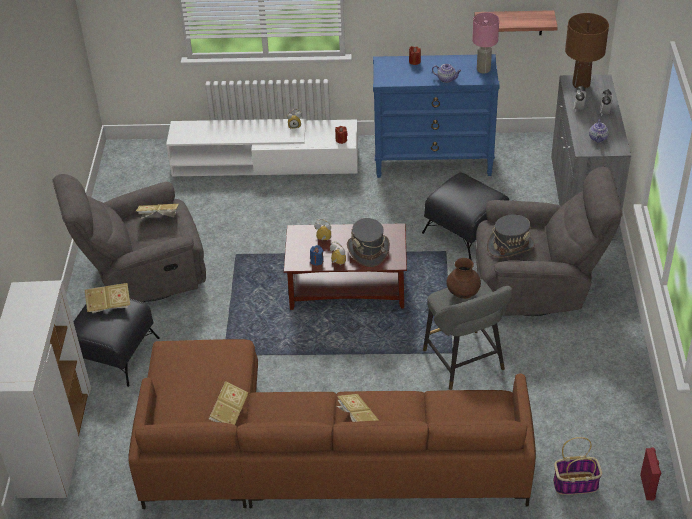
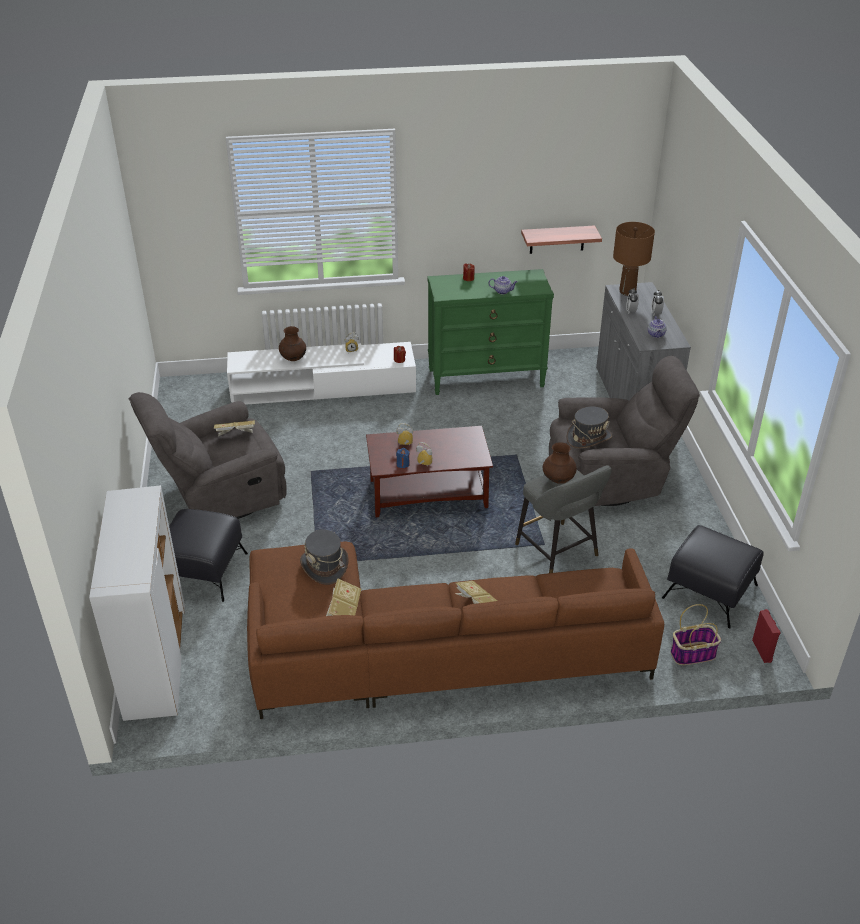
camera: 10 degrees left, 5 degrees down
book [85,283,130,313] -> none
grey hat [347,218,390,267] -> grey hat moved to [300,530,348,585]
blue dresser [373,54,500,178] -> green dresser [427,269,554,395]
black ottoman [422,173,509,260] -> black ottoman moved to [662,525,764,628]
pink table lamp [472,12,499,73] -> none
none -> brown vase [279,326,306,361]

